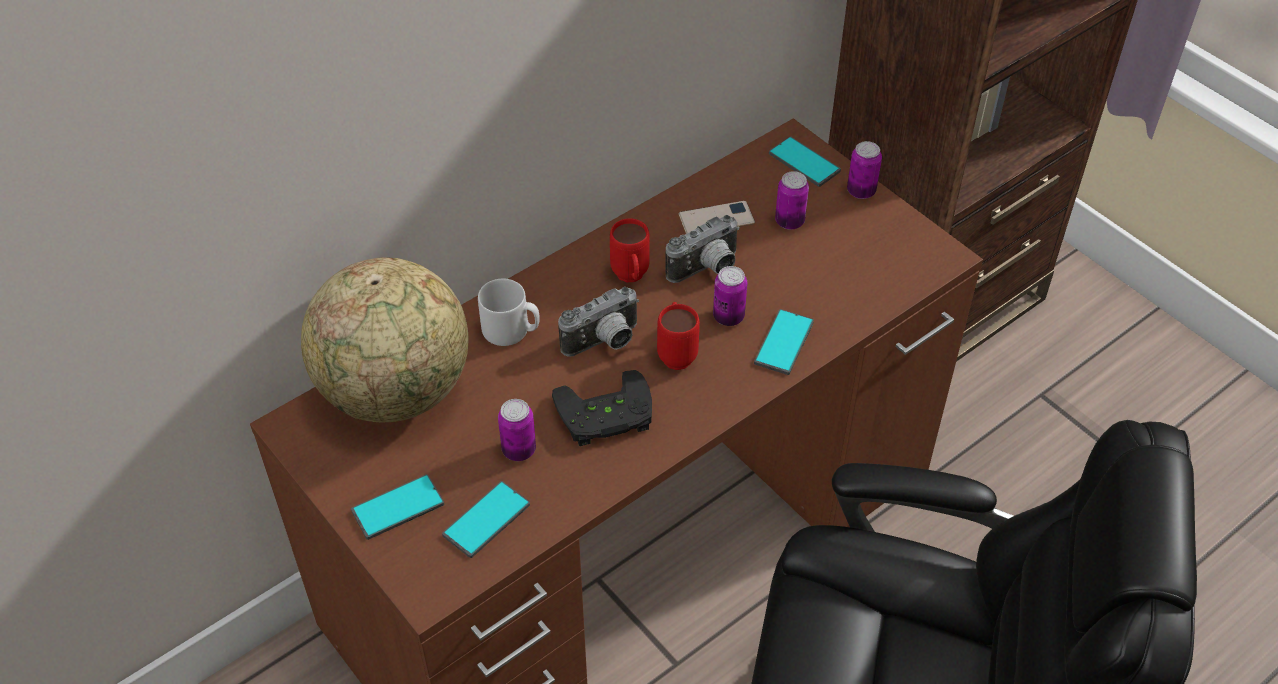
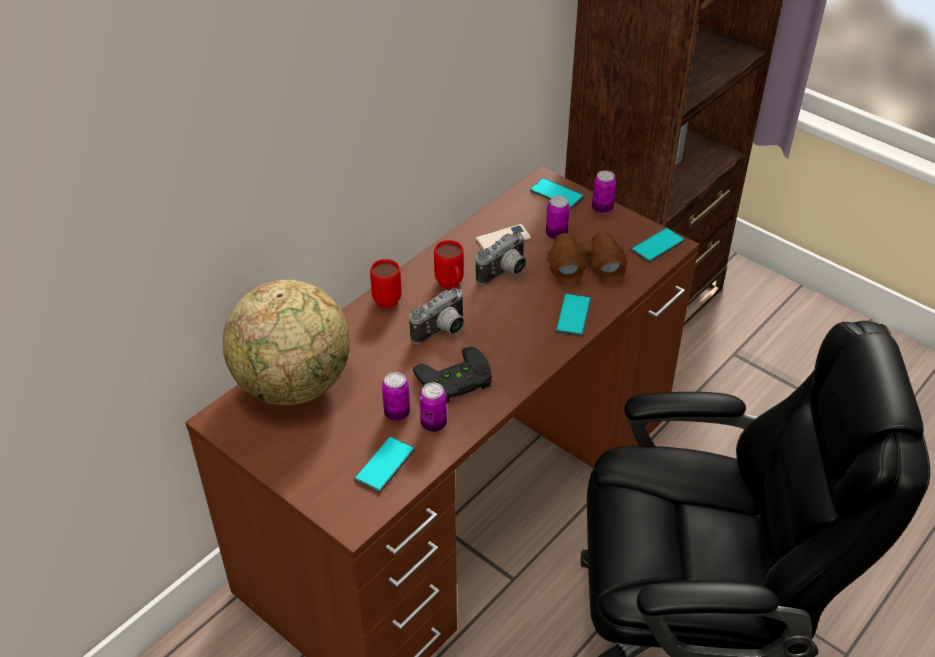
camera: 10 degrees left, 5 degrees down
phone [351,474,444,540] -> phone moved to [630,227,685,263]
grey mug [478,279,540,346] -> none
red mug [657,302,700,370] -> red mug moved to [370,259,402,309]
can [713,266,747,326] -> can moved to [419,382,447,432]
none -> brown binoculars [547,231,628,284]

